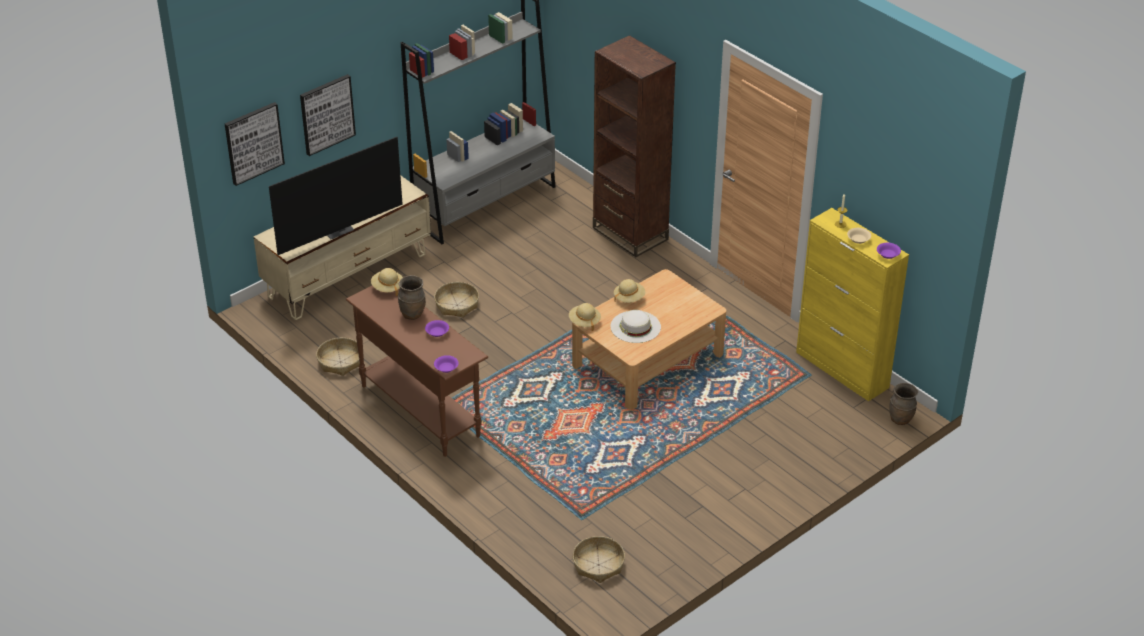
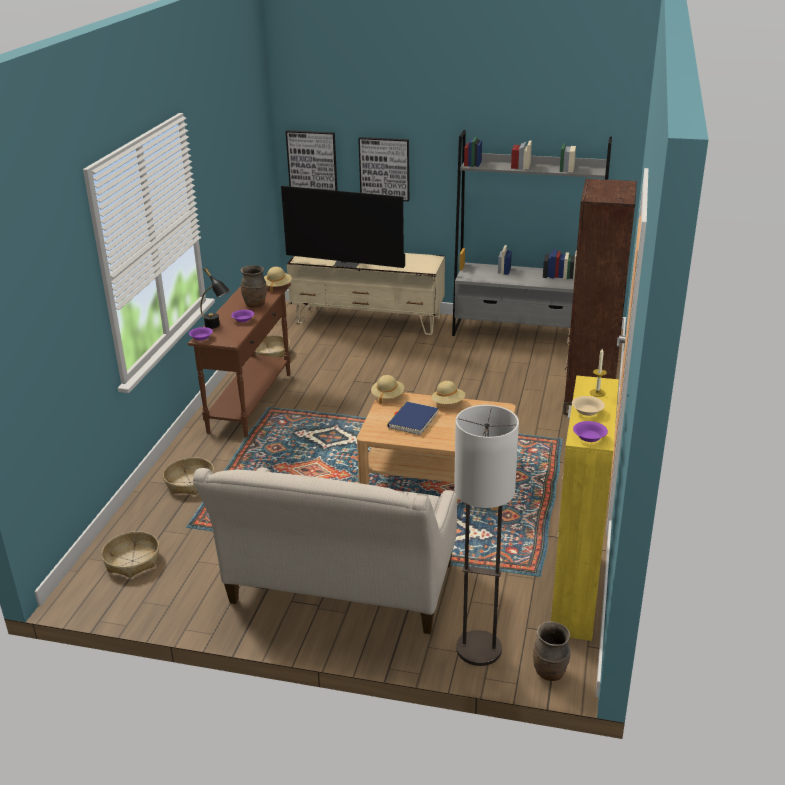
camera: 55 degrees right, 10 degrees down
basket [434,282,479,318] -> basket moved to [163,457,214,495]
white hat [611,310,661,343] -> blue book [387,402,439,436]
none -> beige sofa [193,467,457,634]
none -> black table lamp [200,267,231,329]
none -> floor lamp [454,405,519,666]

